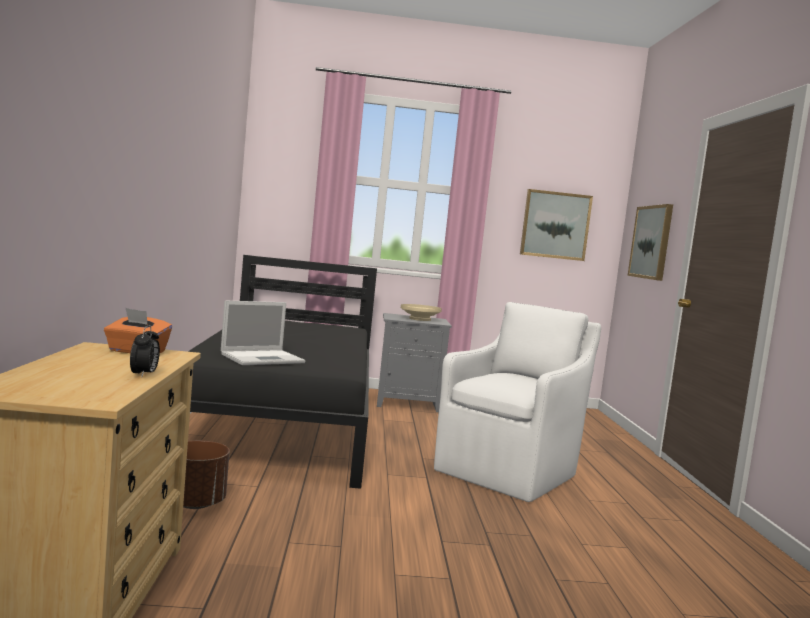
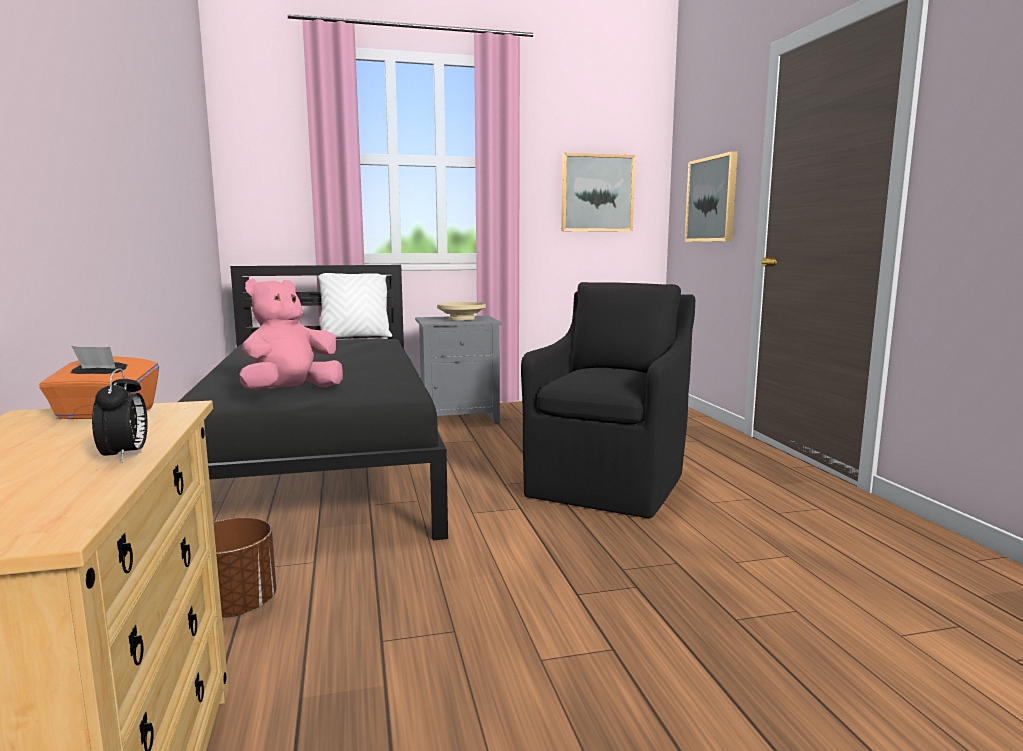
camera: 10 degrees left, 5 degrees up
laptop [221,301,306,365] -> pink plush toy [239,279,343,390]
white armchair [434,302,601,502] -> black armchair [521,282,695,519]
none -> white pillow [318,273,392,338]

